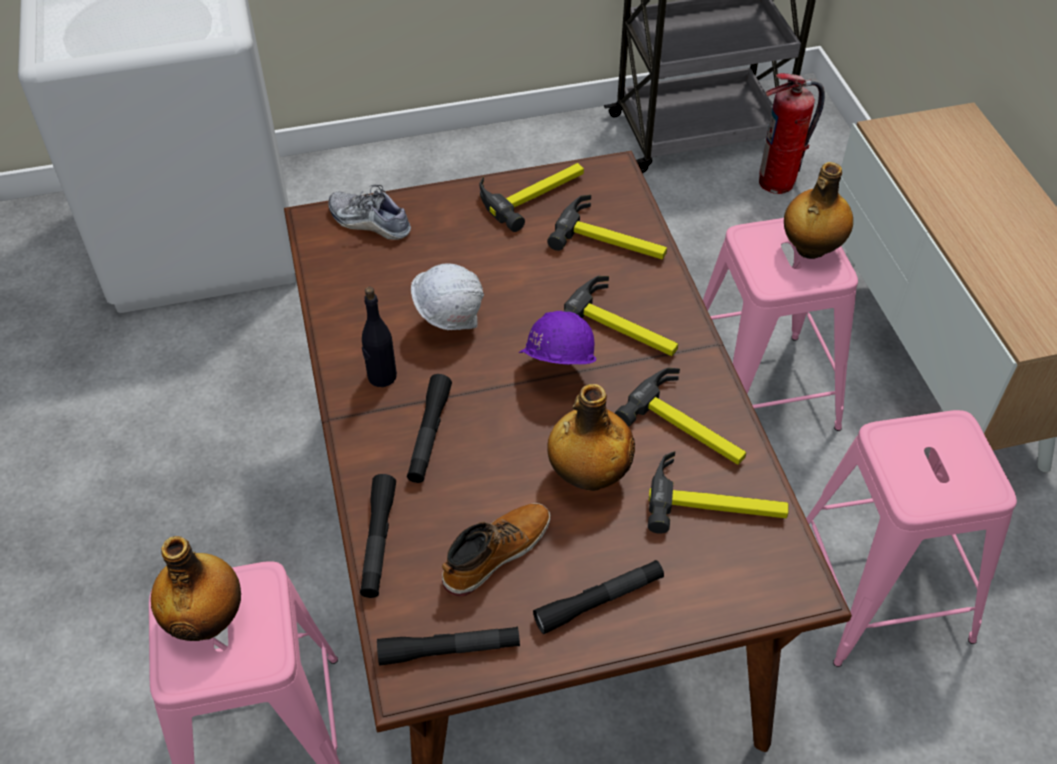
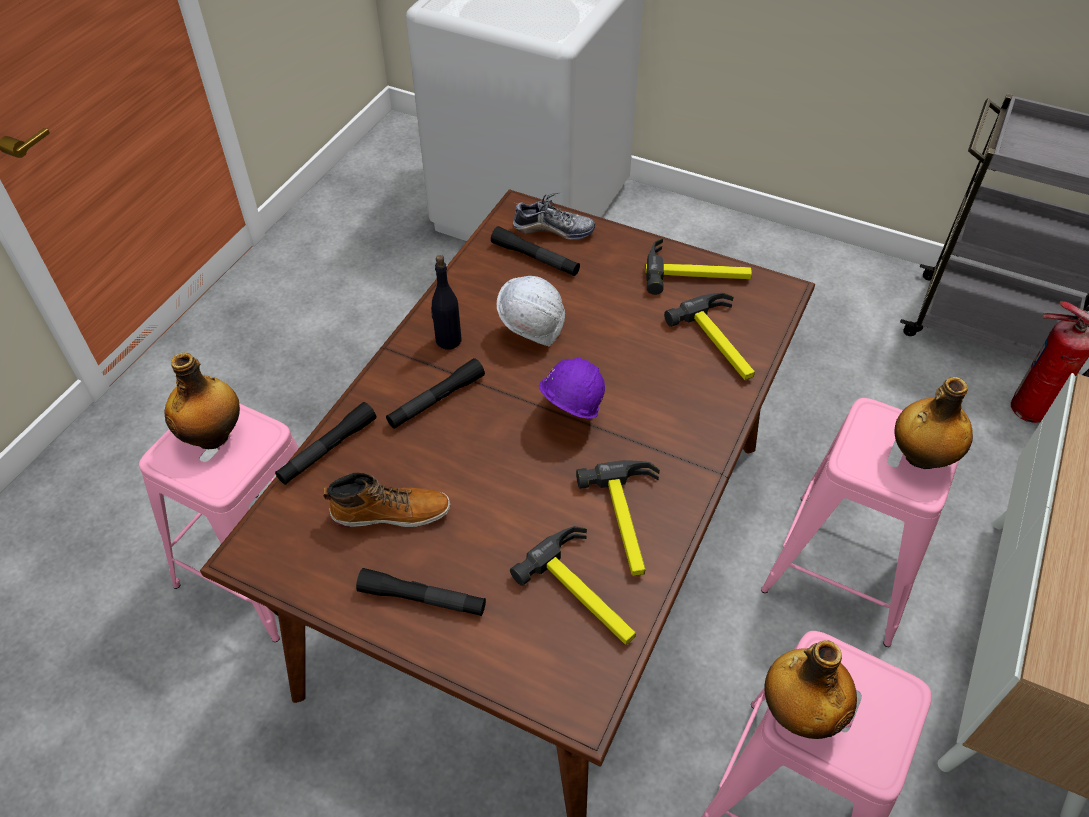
camera: 40 degrees right, 0 degrees up
shoe [328,185,411,240] -> shoe turned 120 degrees clockwise [513,193,595,240]
black flashlight [377,626,520,666] -> black flashlight moved to [491,226,580,276]
bottle [547,384,635,491] -> bottle moved to [764,640,857,739]
hammer [564,276,678,356] -> none

